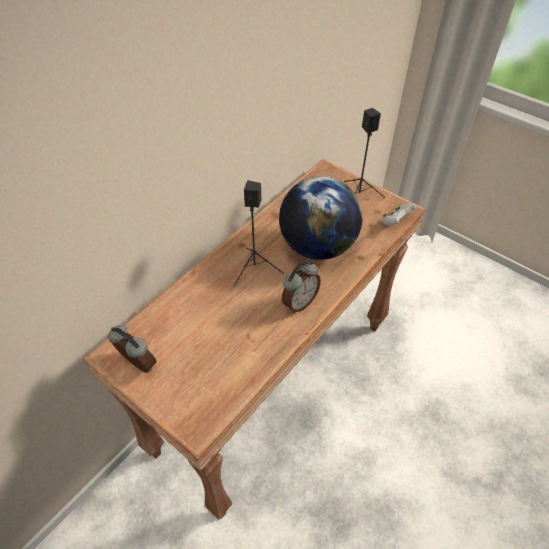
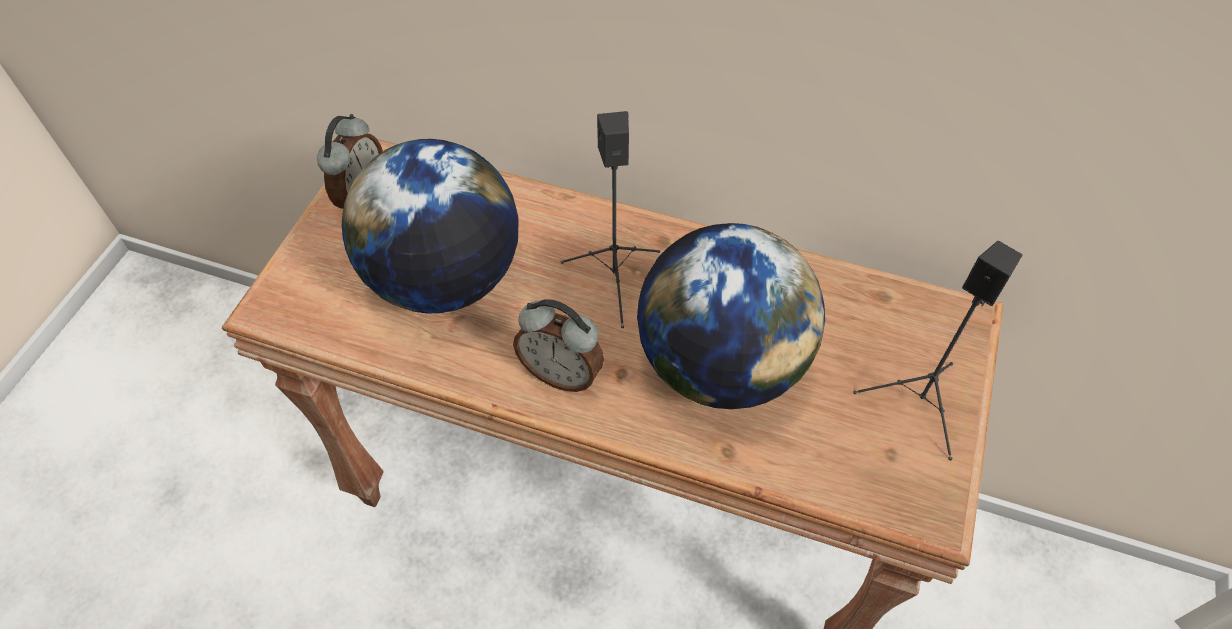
camera: 70 degrees right, 5 degrees up
white game controller [382,203,417,226] -> none
none -> globe [342,139,519,314]

